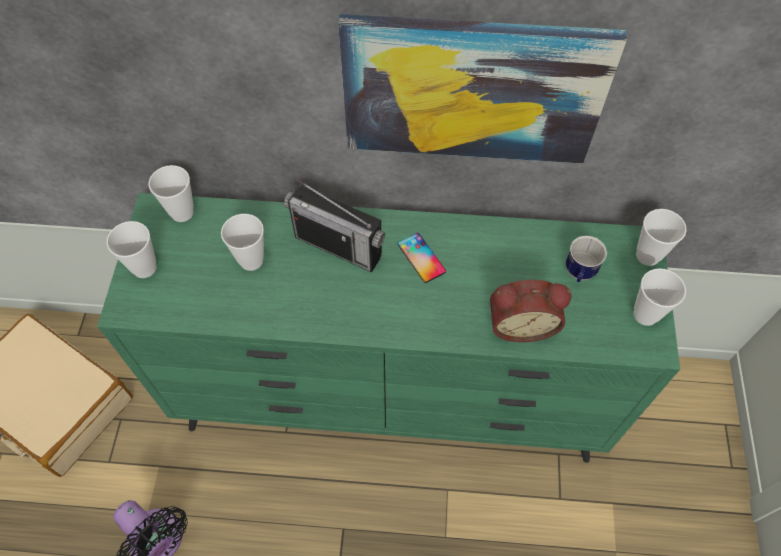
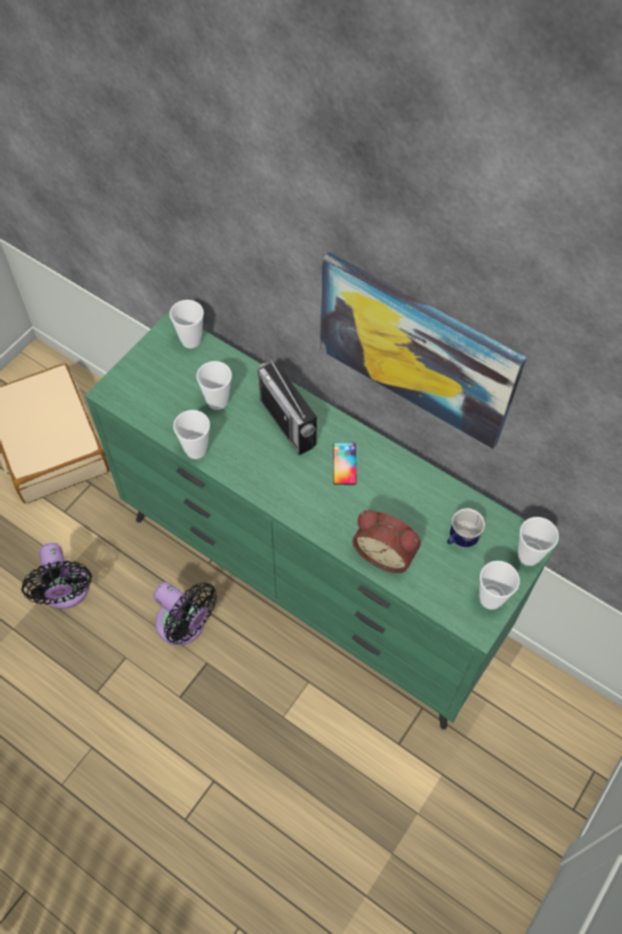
camera: 30 degrees right, 0 degrees up
cup [106,221,156,278] -> cup moved to [173,410,210,459]
none -> black fan [153,582,217,645]

